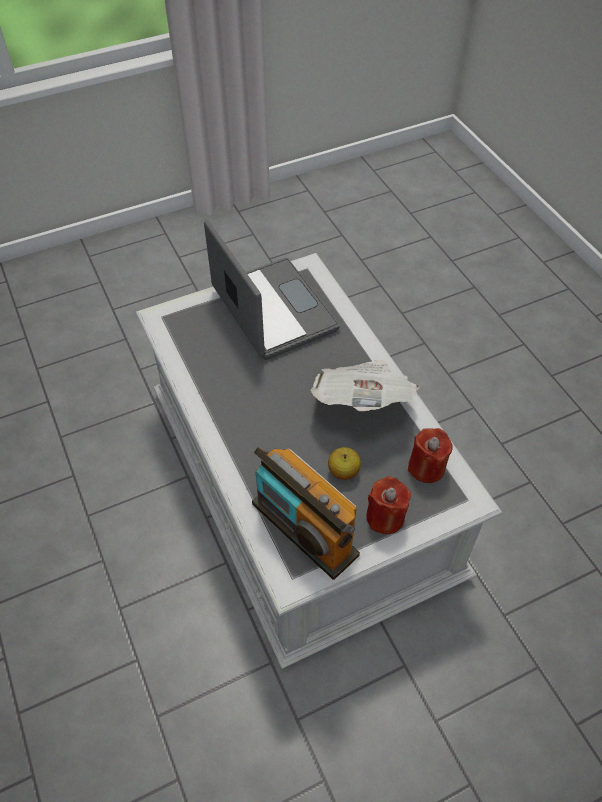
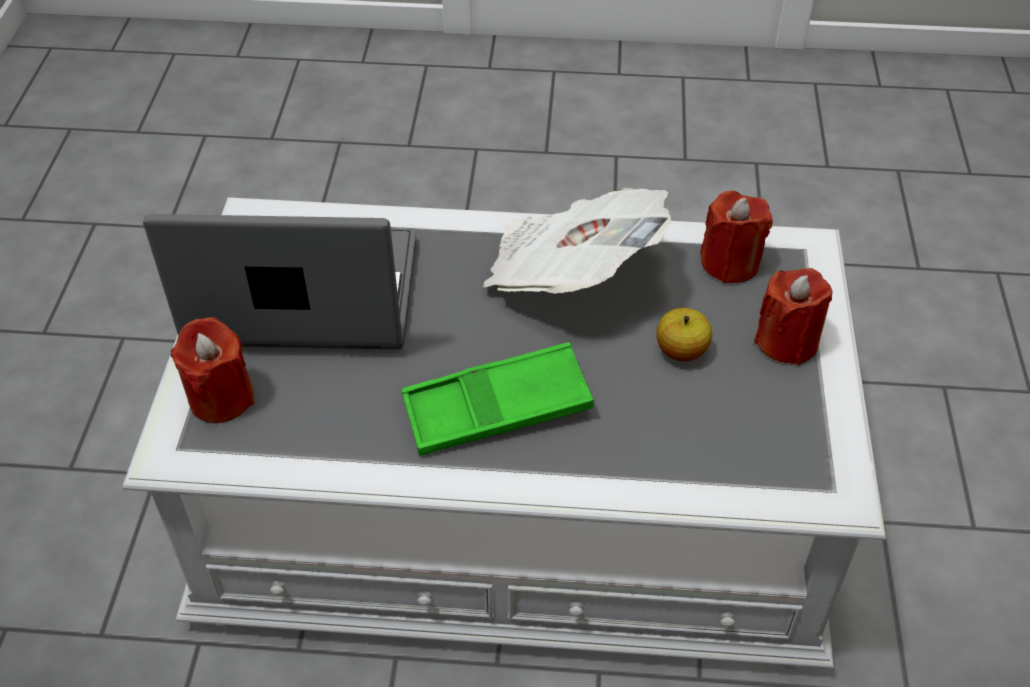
camera: 60 degrees left, 5 degrees down
radio [252,447,360,580] -> none
none -> red candle [171,317,254,423]
none -> green tray [401,342,594,455]

